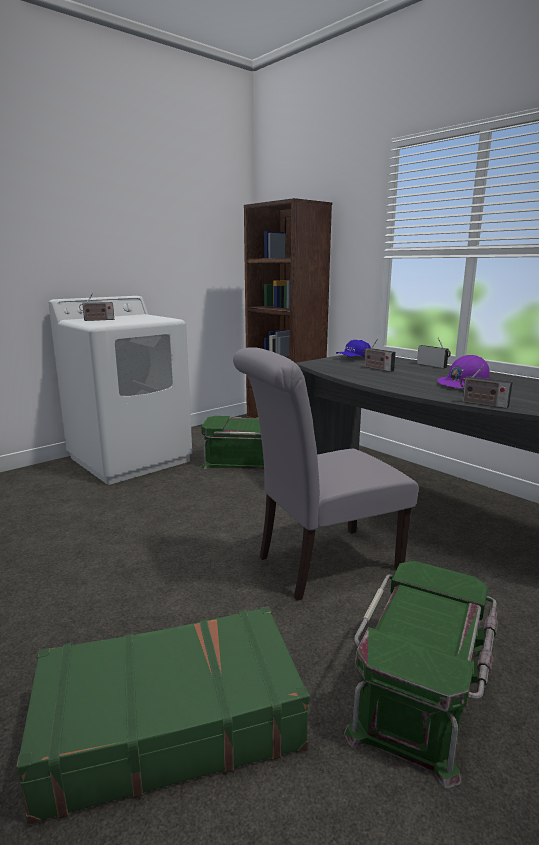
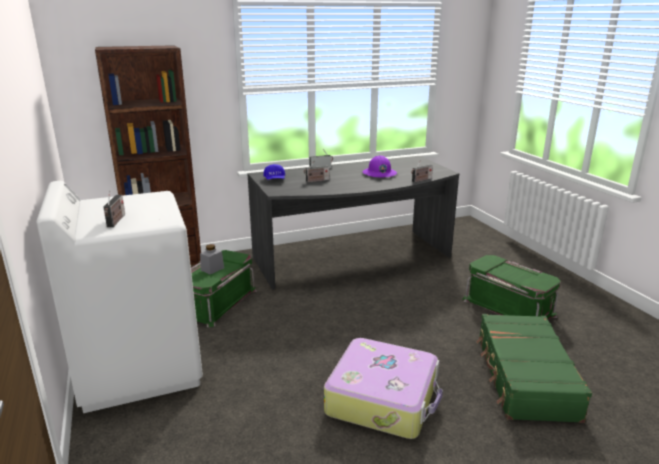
camera: 70 degrees left, 5 degrees up
grey chair [233,347,418,601] -> none
none -> grey jar [200,244,224,274]
none -> suitcase [324,338,443,439]

